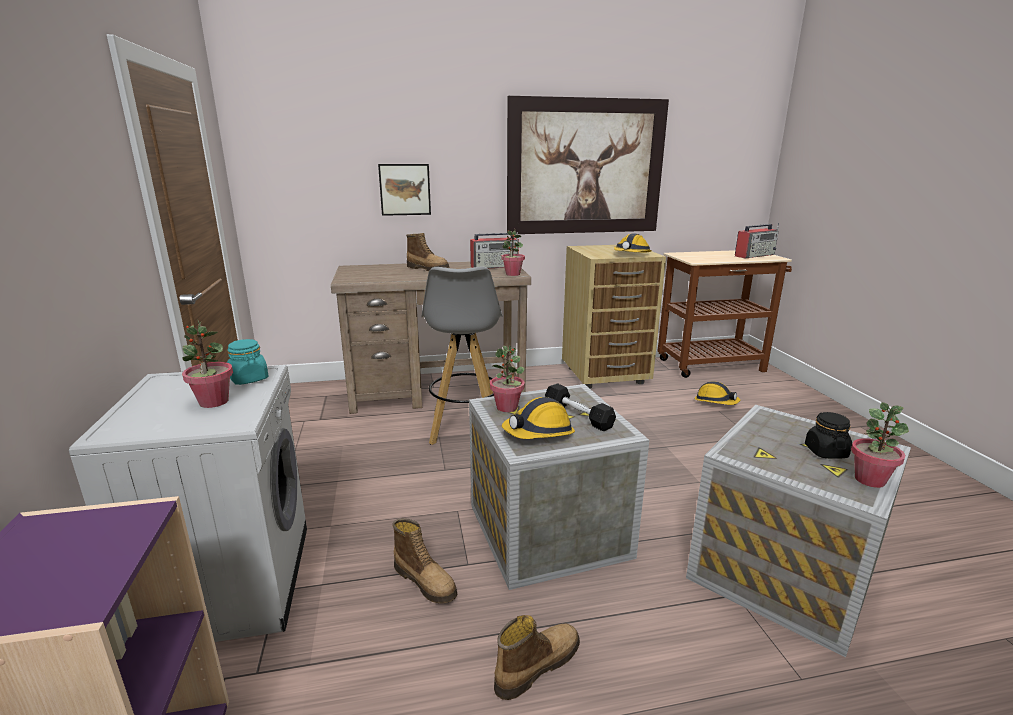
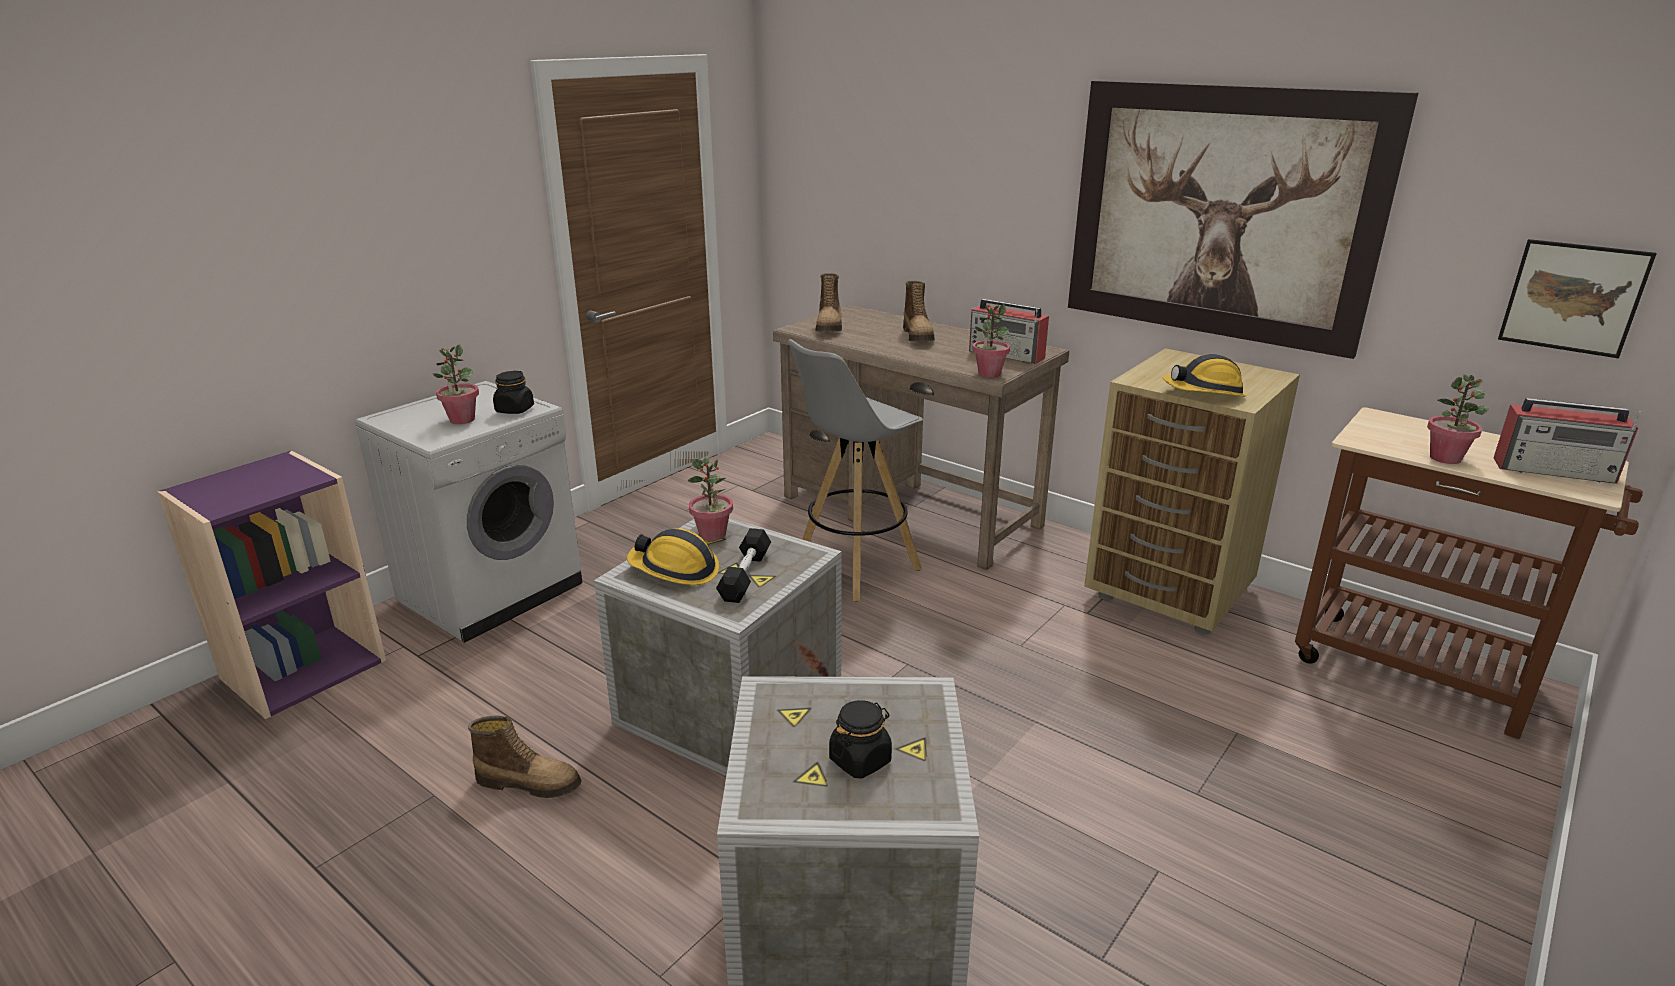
camera: 50 degrees right, 5 degrees up
turquoise jar [227,339,269,385] -> black jar [493,371,534,414]
picture [378,164,431,216] -> picture moved to [1498,239,1657,358]
boot [392,518,457,604] -> boot moved to [815,273,842,332]
hard hat [694,381,741,405] -> none
potted plant [851,403,909,488] -> potted plant moved to [1427,374,1489,464]

